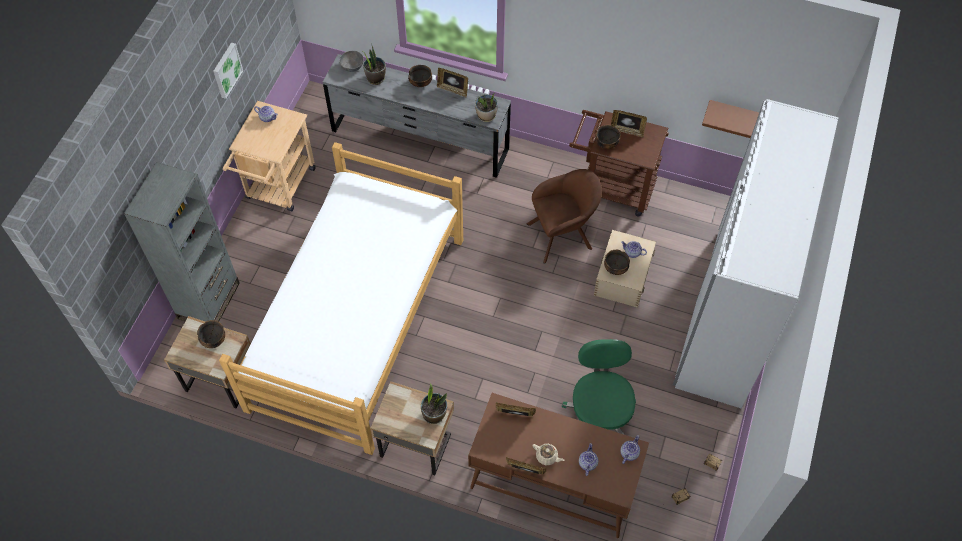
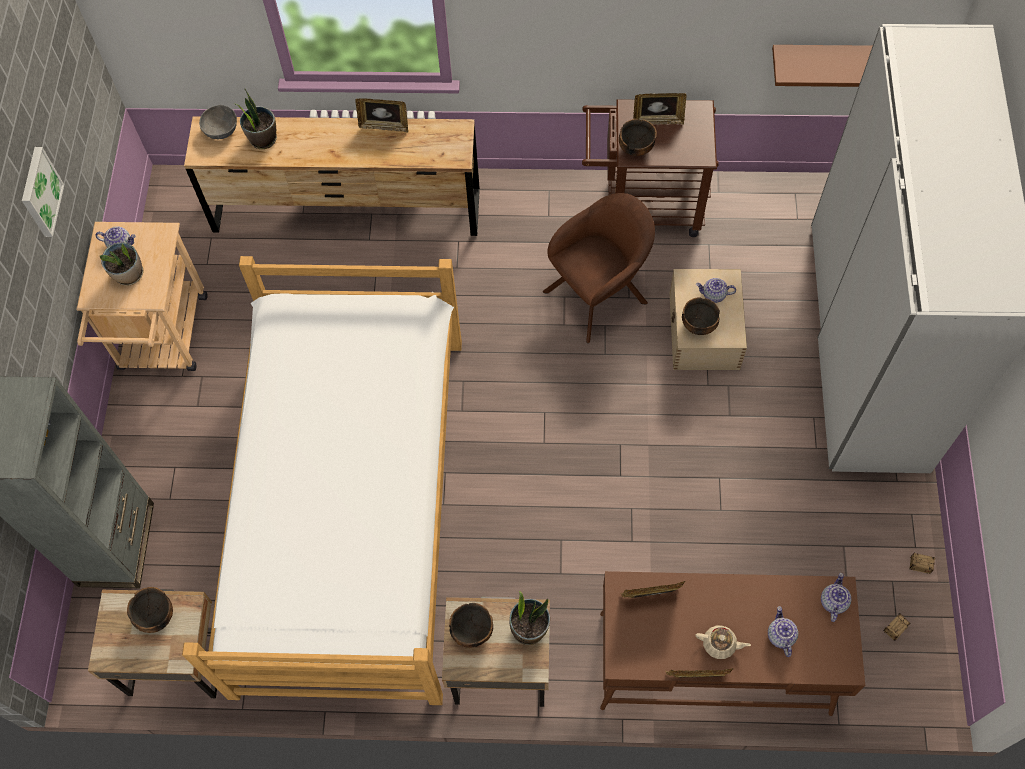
camera: 15 degrees left, 5 degrees up
grey dresser [323,54,511,178] -> brown dresser [184,116,480,236]
bowl [408,65,432,87] -> bowl moved to [449,603,493,648]
potted plant [475,93,498,122] -> potted plant moved to [100,243,143,285]
green office chair [562,339,636,435] -> none

